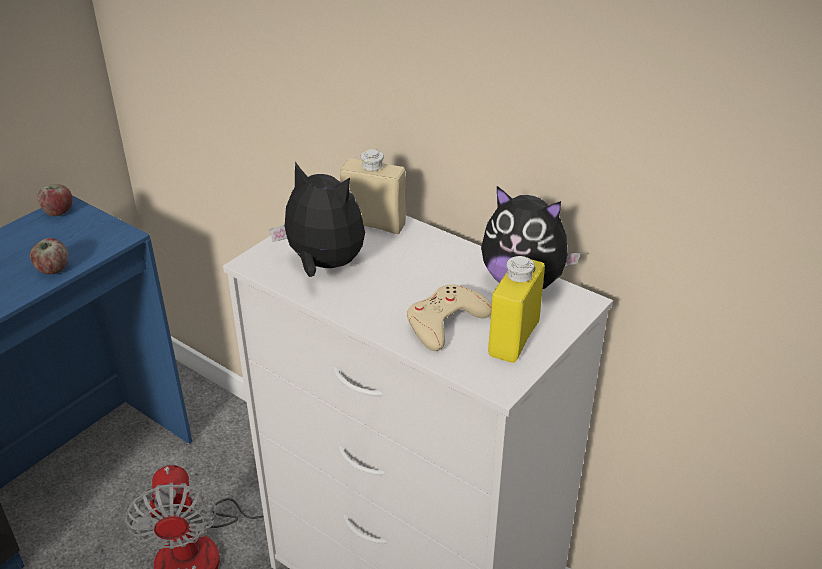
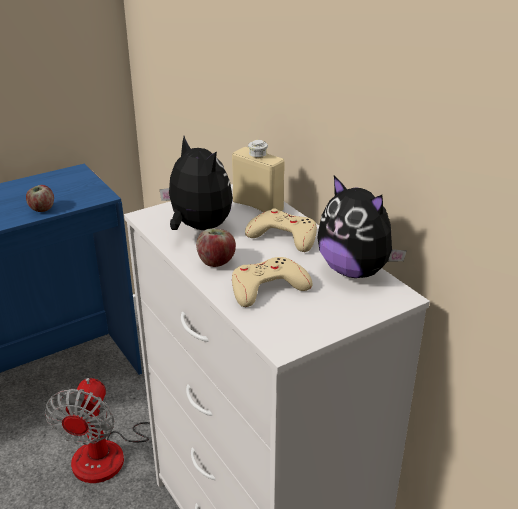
camera: 20 degrees right, 5 degrees down
apple [37,184,73,216] -> apple moved to [196,229,236,267]
yellow bottle [488,256,545,363] -> none
none -> beige game controller [245,208,317,252]

